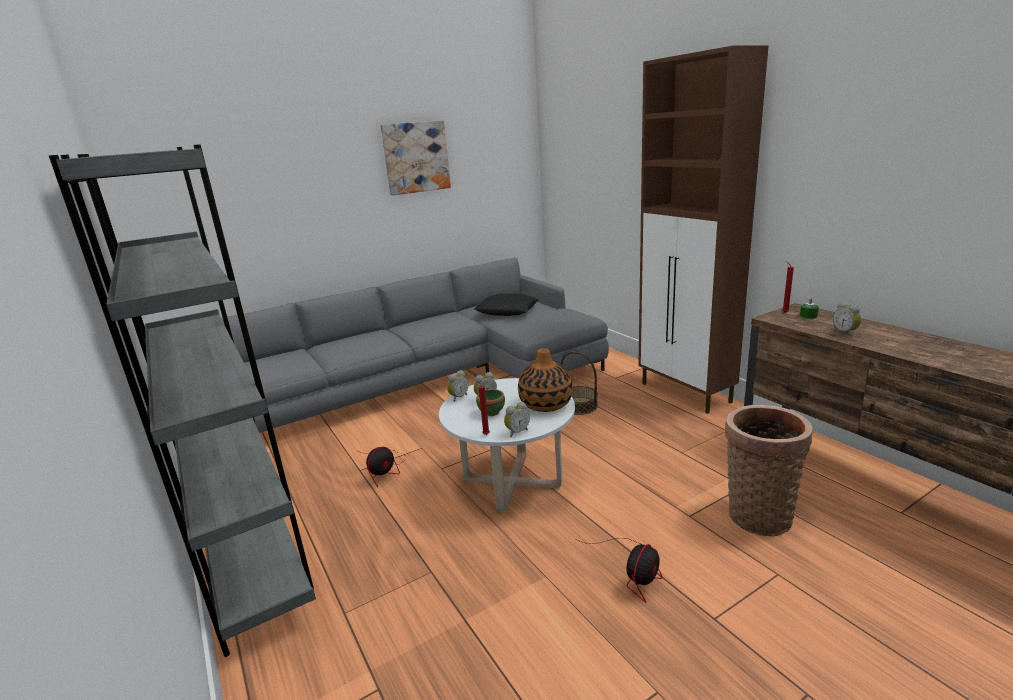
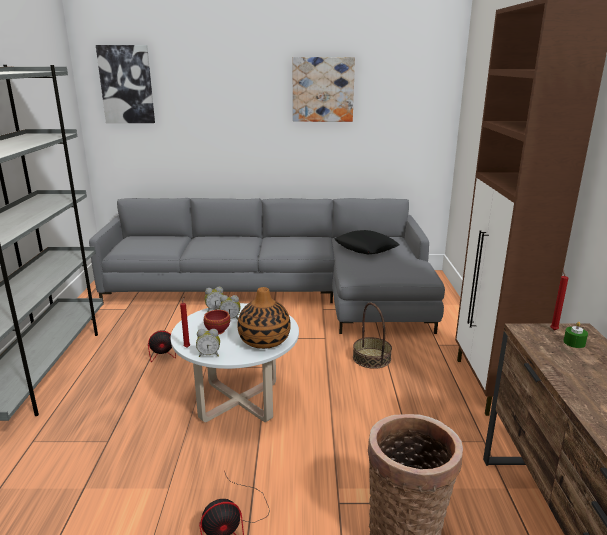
camera: 30 degrees right, 0 degrees up
green bowl [476,389,505,416] -> red bowl [204,310,230,335]
alarm clock [833,302,861,336] -> none
none -> picture [96,45,155,123]

